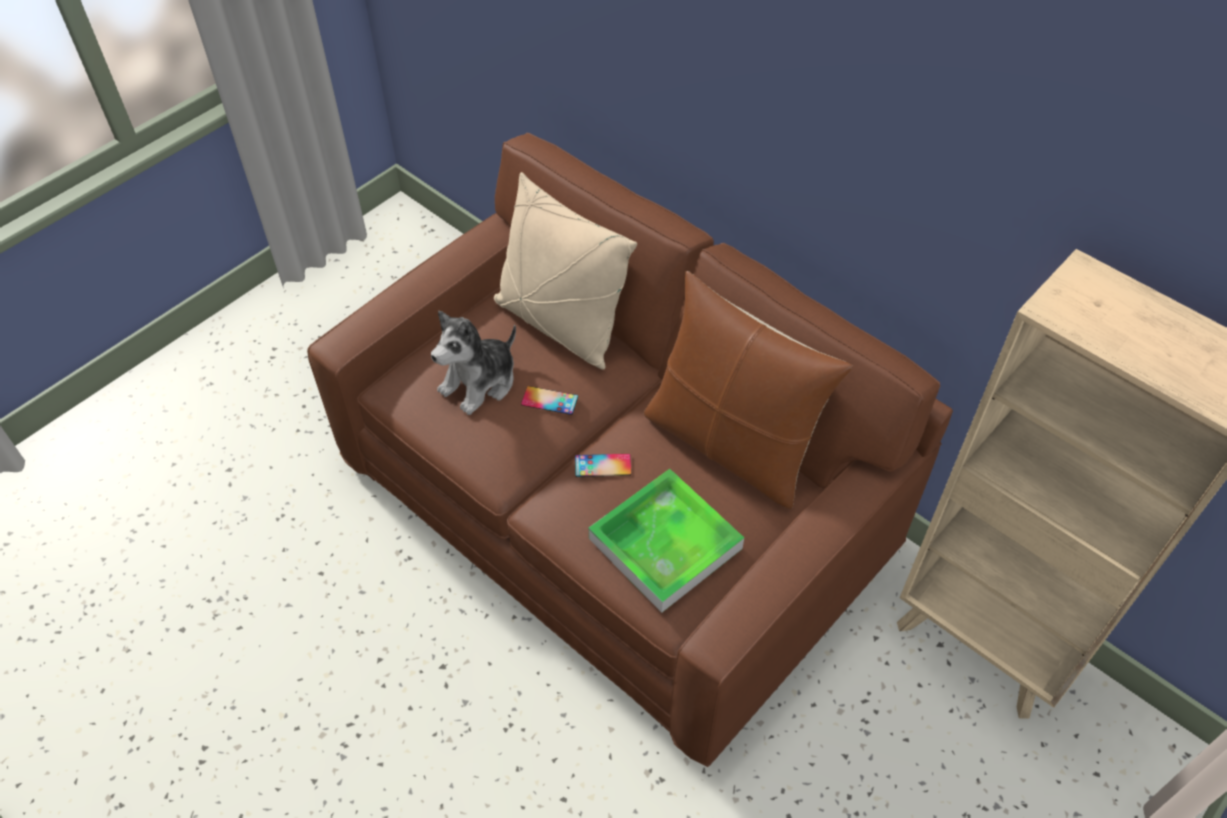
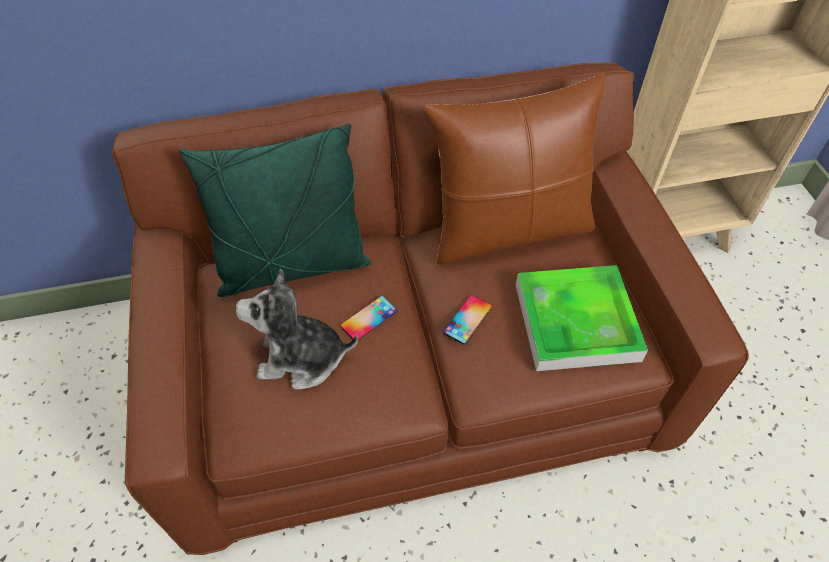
camera: 55 degrees left, 0 degrees up
plush toy [431,311,516,415] -> plush toy turned 105 degrees clockwise [236,268,358,390]
beige pillow [494,172,637,370] -> green pillow [179,123,371,297]

